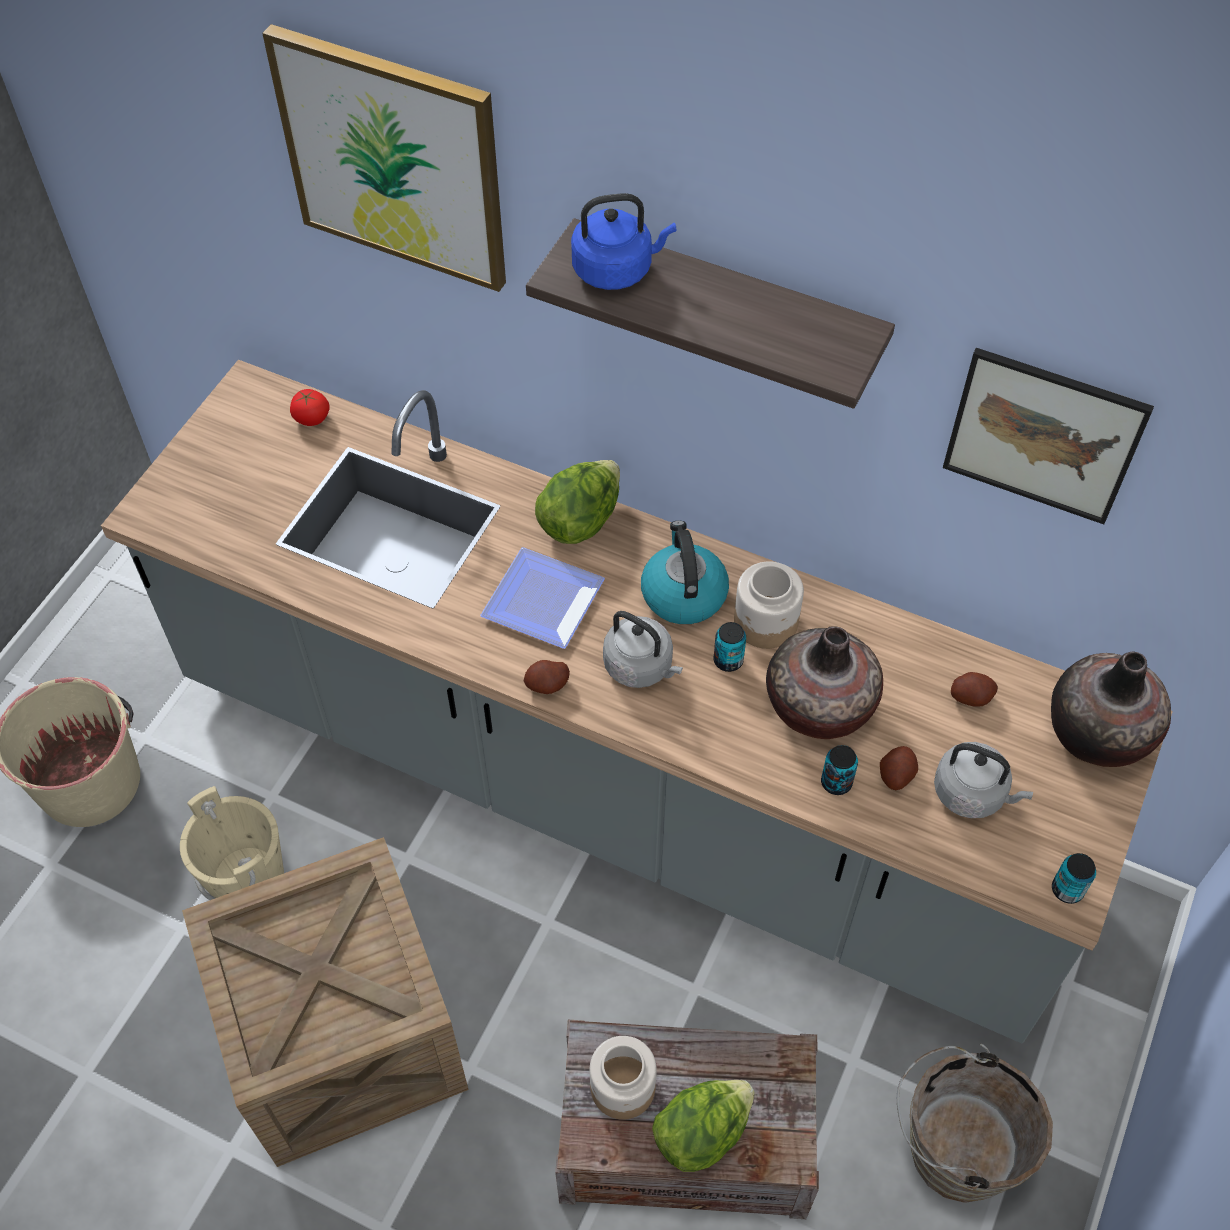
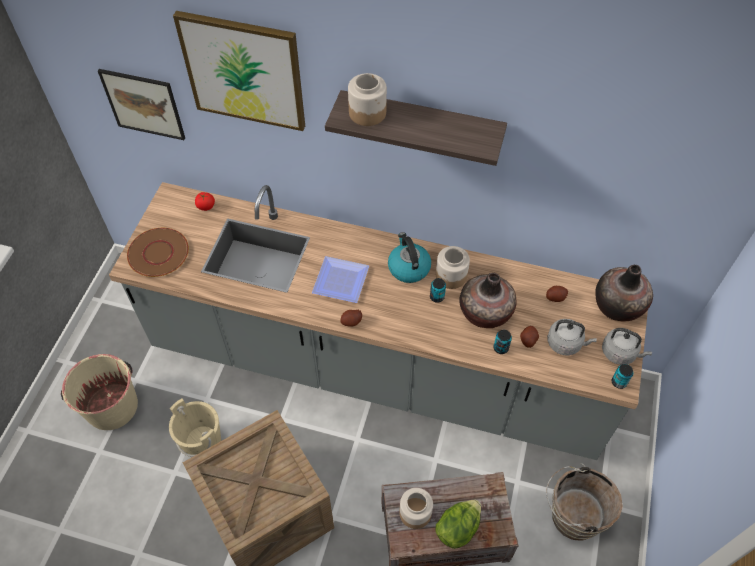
camera: 10 degrees left, 0 degrees up
lettuce [535,460,620,544] -> none
blue kettle [571,193,676,290] -> jar [348,73,387,126]
grey kettle [603,611,683,688] -> grey kettle moved to [602,328,652,365]
picture [943,348,1154,524] -> picture moved to [98,69,185,140]
none -> brown plate [127,228,189,277]

